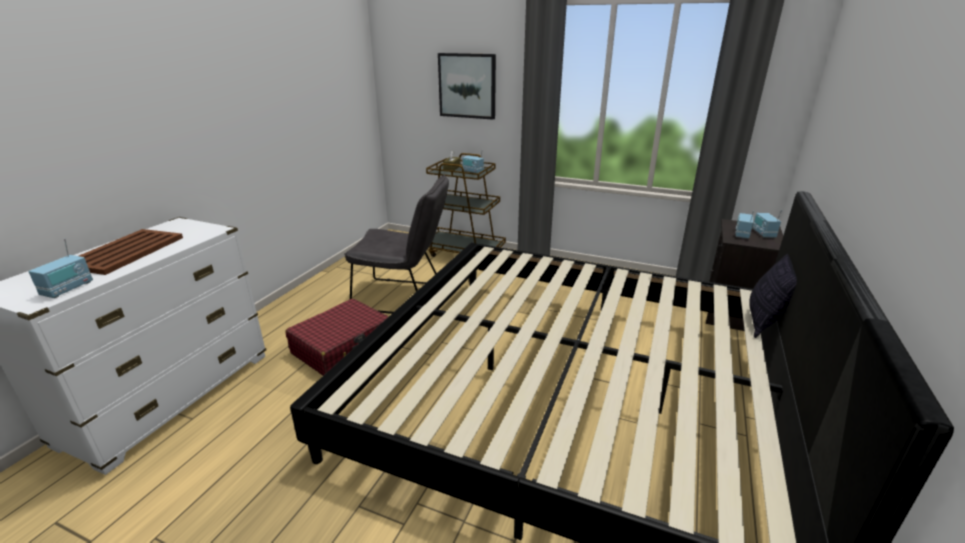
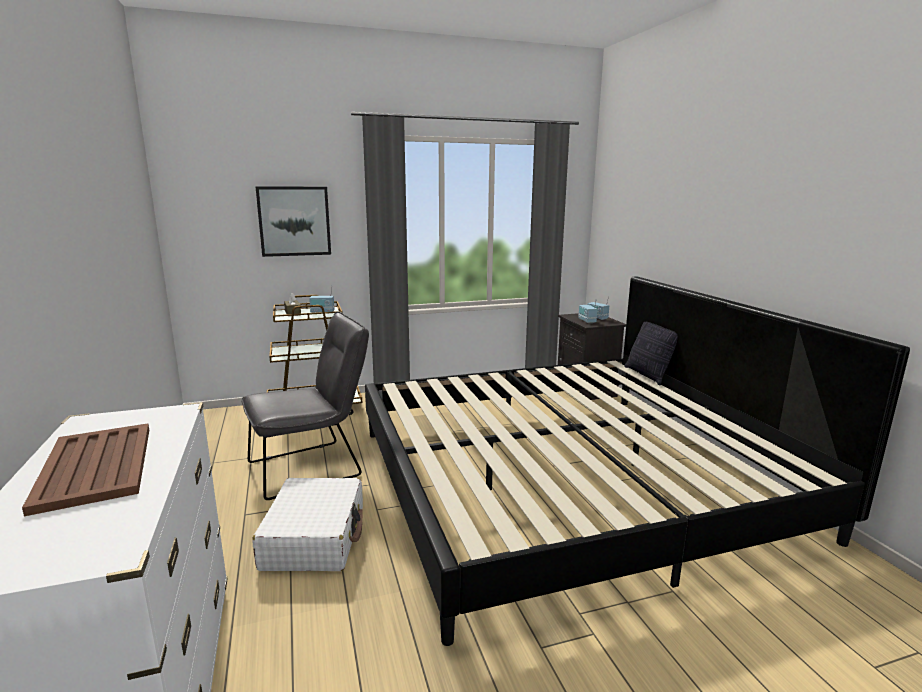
camera: 40 degrees left, 10 degrees down
radio [28,239,93,298] -> none
red suitcase [285,299,389,376] -> white suitcase [252,478,363,571]

